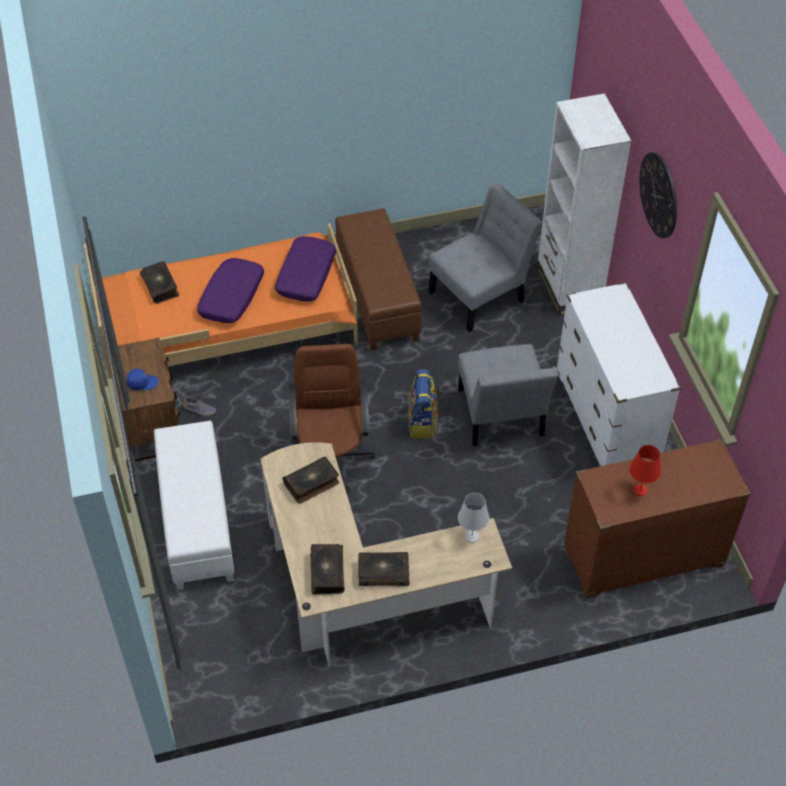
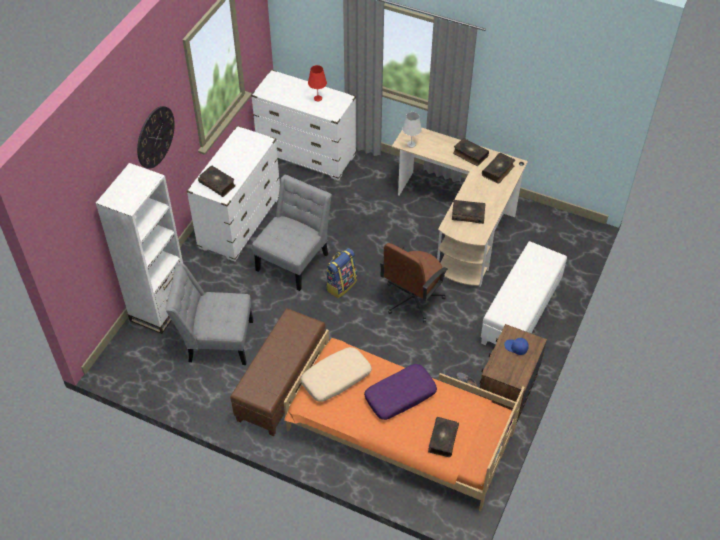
camera: 140 degrees left, 0 degrees up
purple pillow [275,236,336,302] -> beige pillow [300,347,372,402]
brown dresser [564,439,751,598] -> white dresser [251,70,356,181]
none -> book [198,165,236,197]

